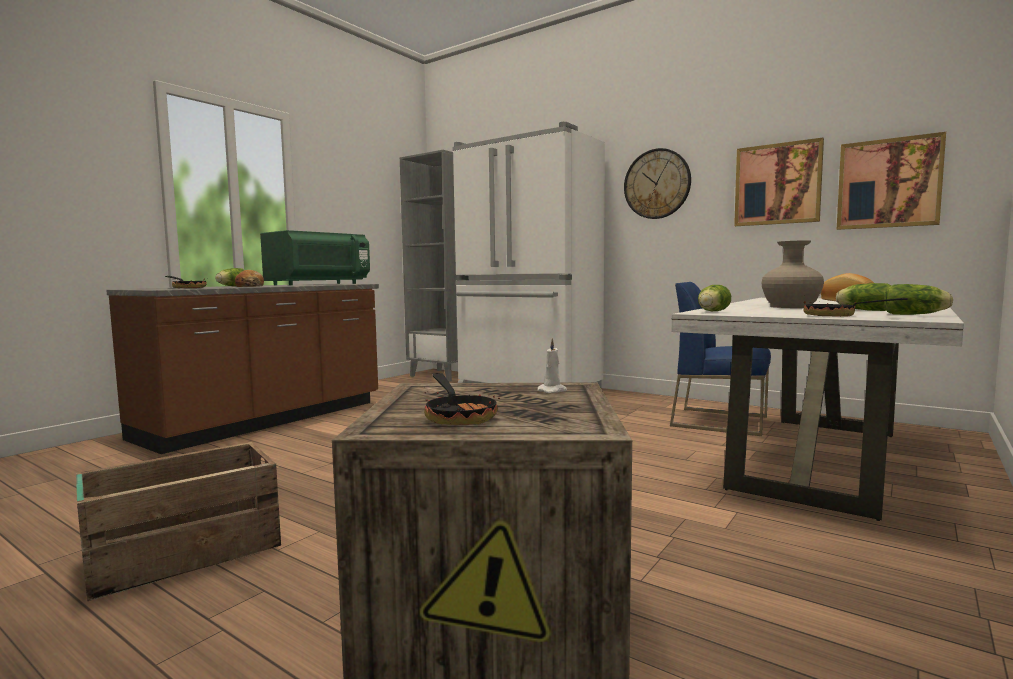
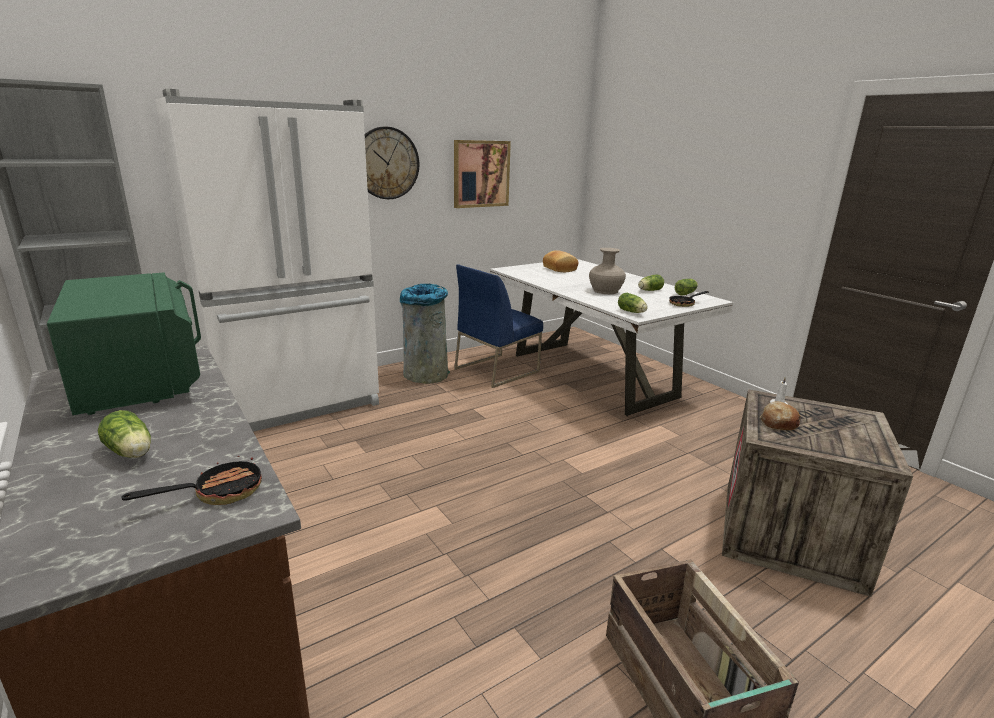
camera: 70 degrees left, 15 degrees up
bread [235,270,264,287] -> bread moved to [760,401,801,430]
frying pan [424,373,500,425] -> none
picture [837,132,946,230] -> none
none -> grey trash can [400,284,450,384]

